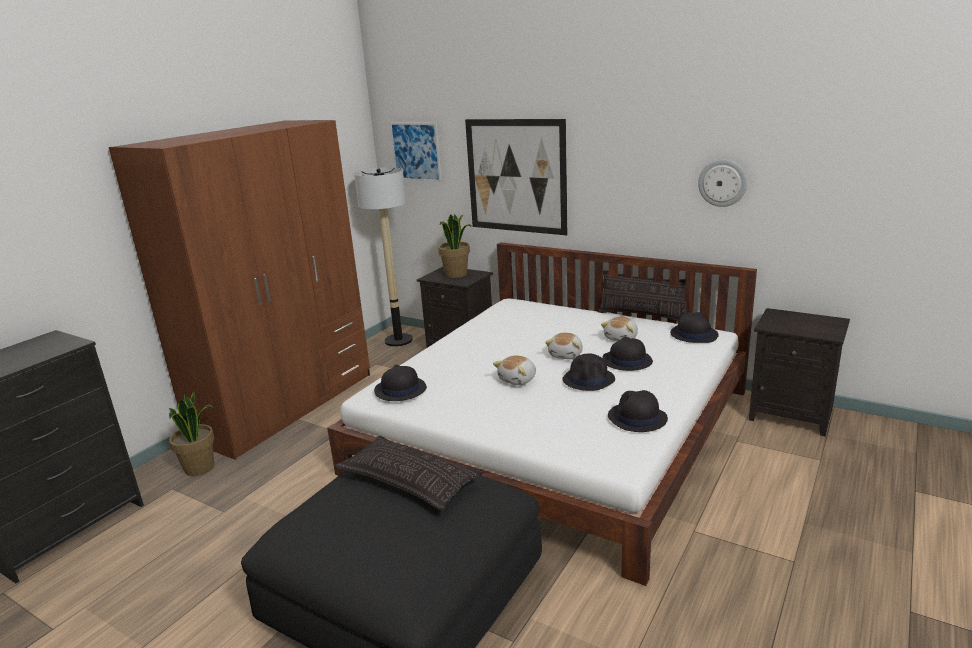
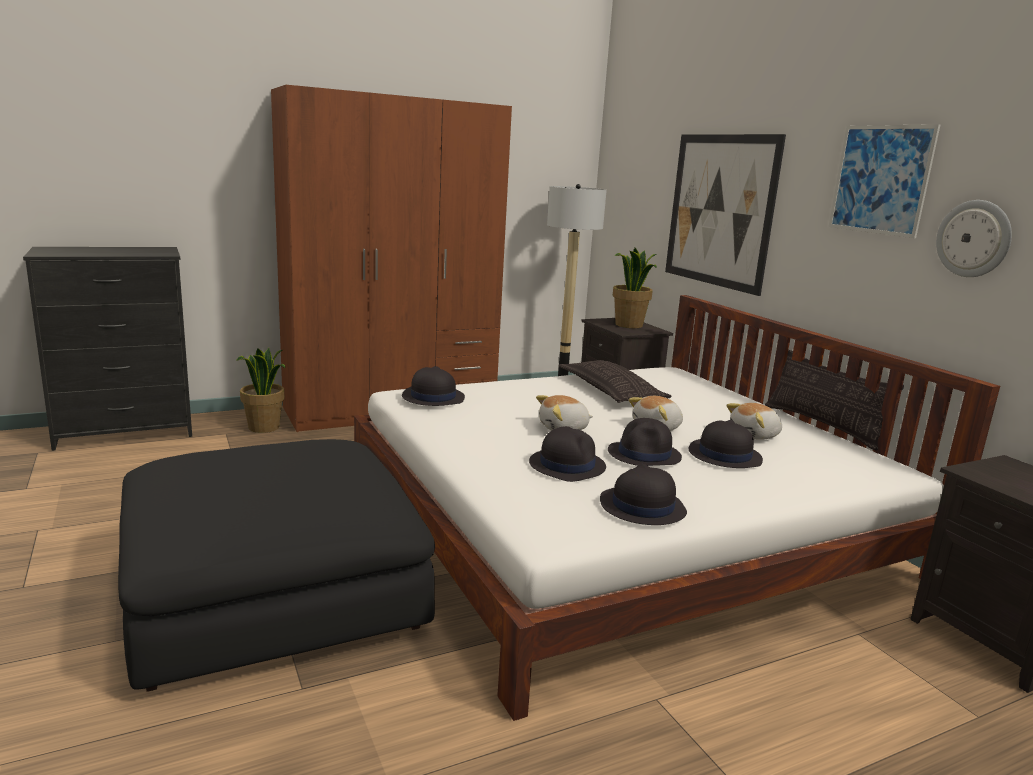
camera: 30 degrees right, 5 degrees down
pillow [334,435,483,511] -> pillow moved to [558,360,672,403]
picture [390,122,442,182] -> picture moved to [828,124,940,238]
black hat [670,312,719,343] -> black hat moved to [529,426,606,482]

